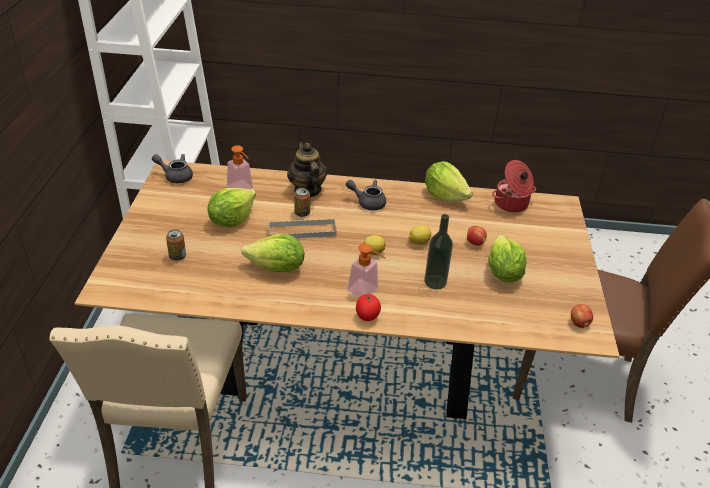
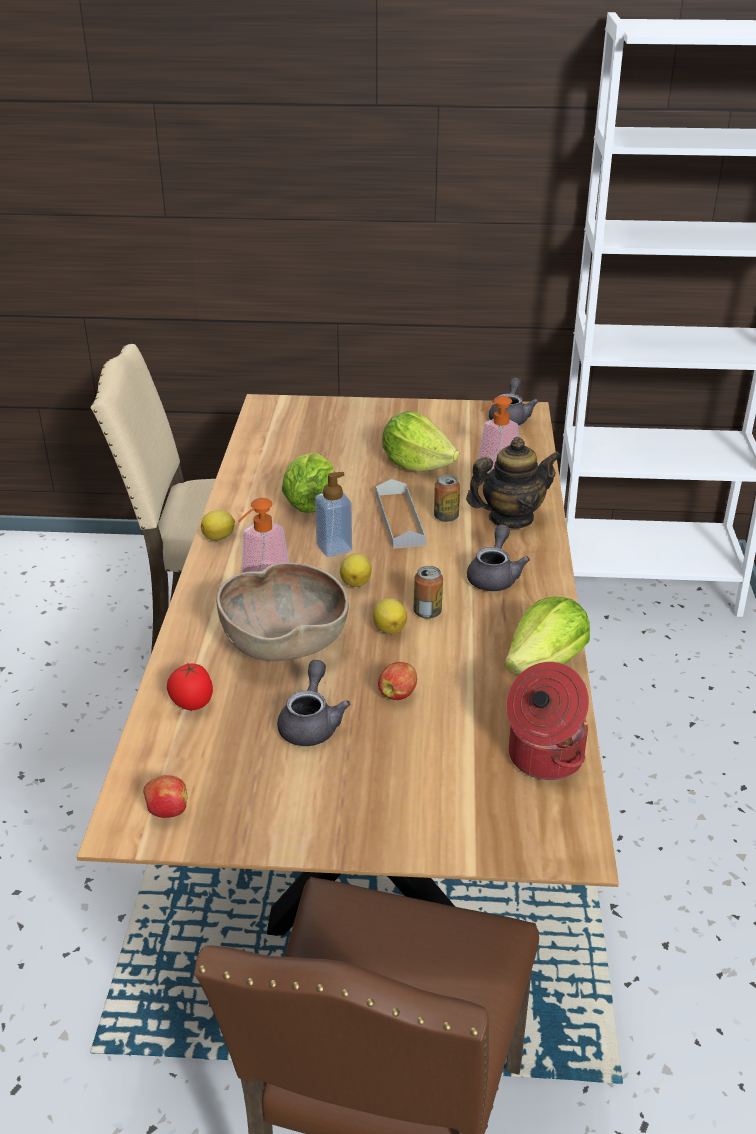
camera: 90 degrees right, 5 degrees down
can [166,229,186,261] -> can moved to [413,566,443,619]
tomato [356,294,381,321] -> tomato moved to [167,663,213,710]
bottle [424,214,453,290] -> brown bowl [216,562,349,661]
lettuce [488,235,527,283] -> grey teapot [277,660,351,746]
none -> lemon [201,510,235,541]
none -> soap dispenser [315,472,352,557]

